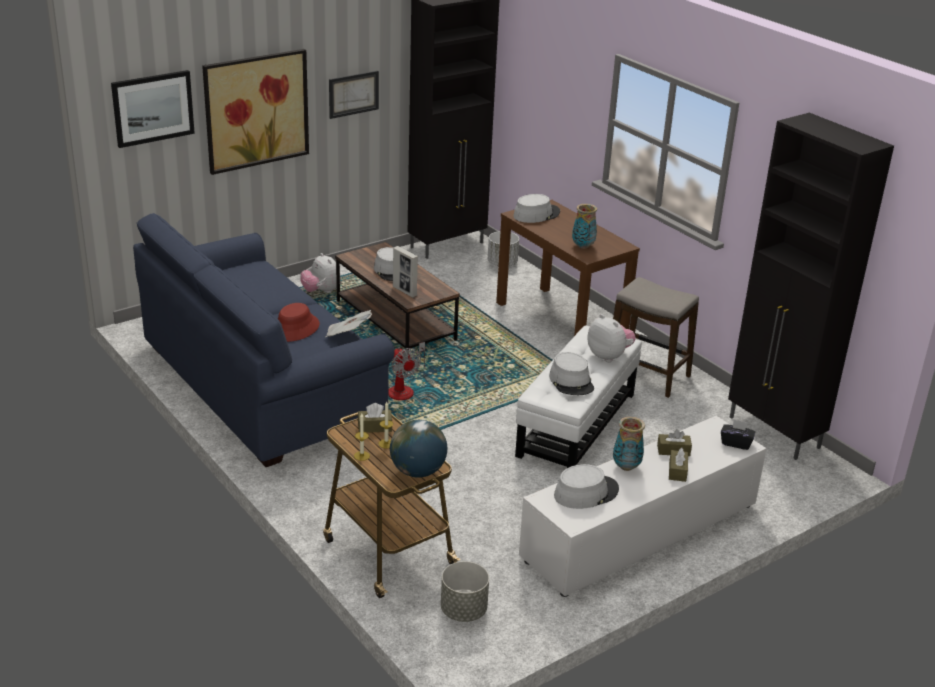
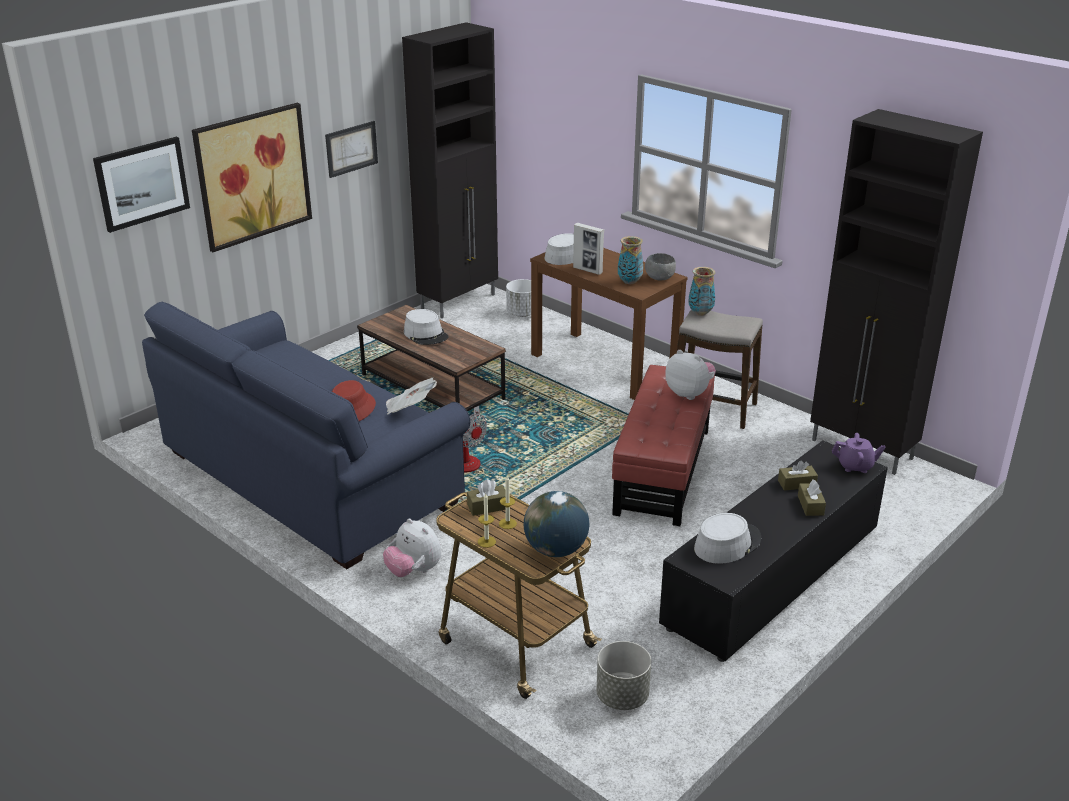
camera: 10 degrees left, 0 degrees up
plush toy [300,253,341,293] -> plush toy moved to [383,518,441,577]
picture frame [393,246,418,297] -> picture frame moved to [573,223,604,275]
white ottoman [515,325,642,468] -> red ottoman [612,365,715,526]
white tv stand [519,416,767,597] -> black tv stand [659,440,888,662]
grey hat [549,352,594,395] -> none
vase [613,417,645,471] -> vase moved to [688,267,715,316]
black tissue box [721,419,755,450] -> purple teapot [832,433,886,473]
none -> grey bowl [645,253,676,281]

